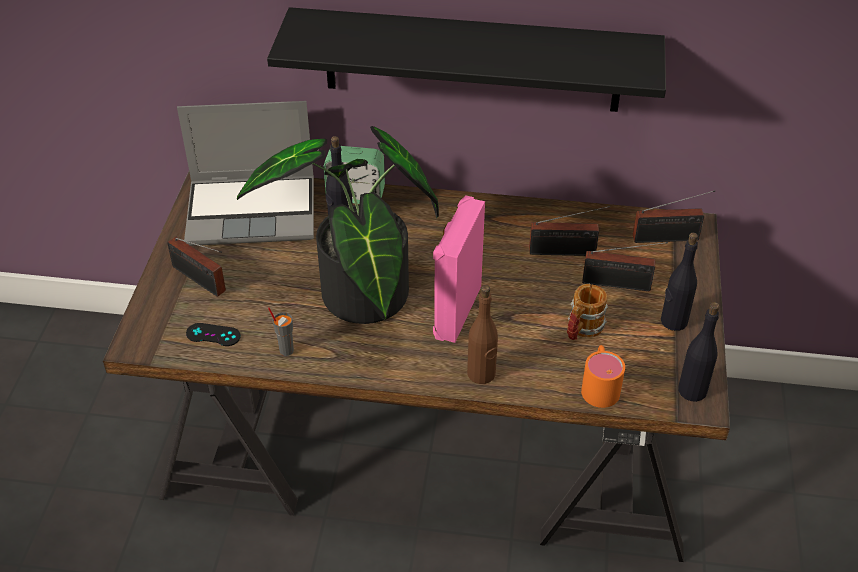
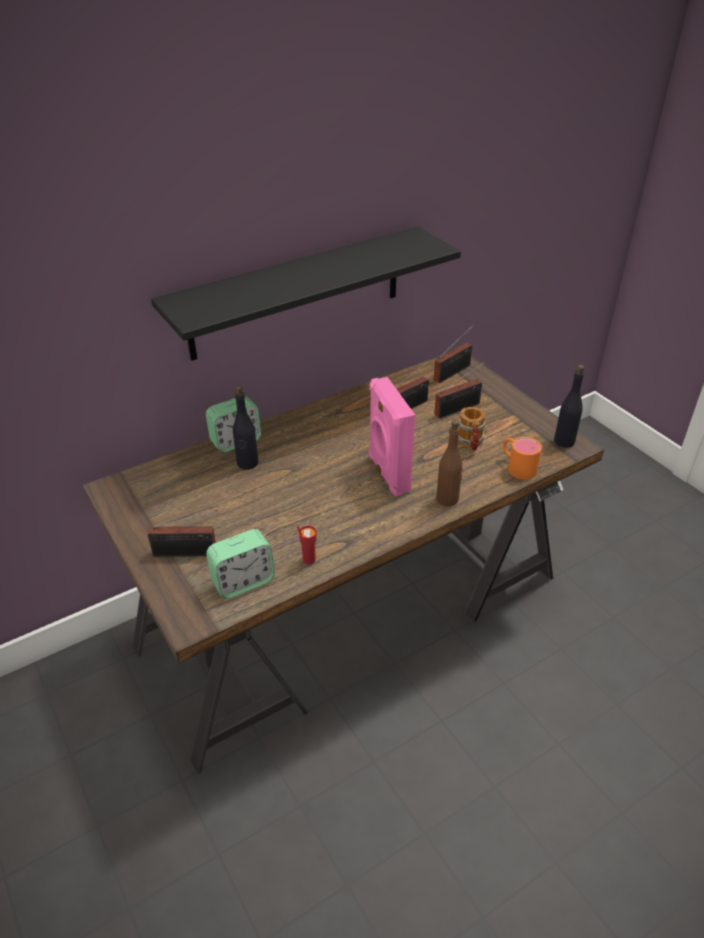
camera: 40 degrees left, 5 degrees down
laptop [177,101,314,246] -> none
black game controller [186,323,241,346] -> alarm clock [206,529,275,599]
potted plant [237,126,439,324] -> none
grey cup [268,308,294,356] -> red cup [297,526,316,565]
black bottle [661,233,698,331] -> none

